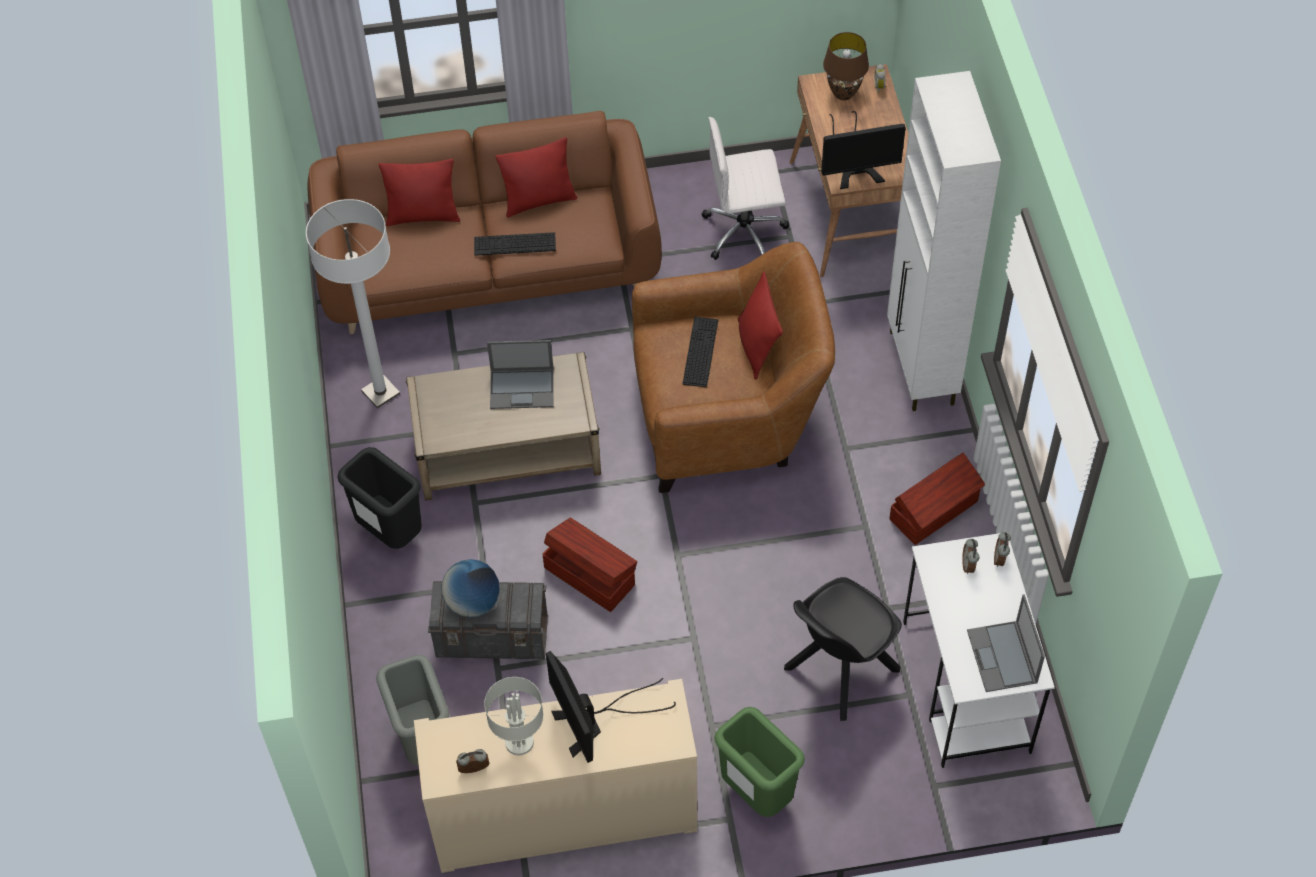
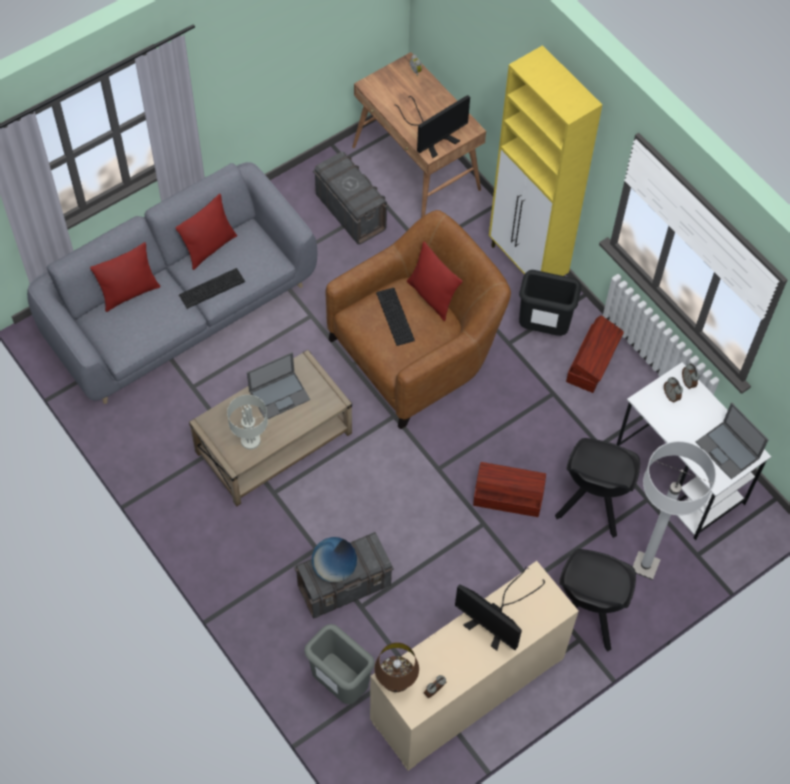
camera: 30 degrees left, 5 degrees up
white floor lamp [306,199,400,409] -> white floor lamp moved to [632,441,716,580]
brown sofa [307,111,662,334] -> grey sofa [27,162,317,404]
black trash can [337,447,422,549] -> black trash can moved to [519,270,581,336]
grey table lamp [484,677,543,756] -> grey table lamp moved to [227,395,268,449]
brown storage box [542,517,637,612] -> brown storage box moved to [473,462,546,517]
white office chair [702,117,789,260] -> grey storage box [313,152,389,245]
green trash can [714,707,805,817] -> black chair [559,549,636,652]
brown table lamp [823,32,869,100] -> brown table lamp moved to [374,642,419,692]
white cabinet [887,71,1001,411] -> yellow cabinet [489,45,602,276]

